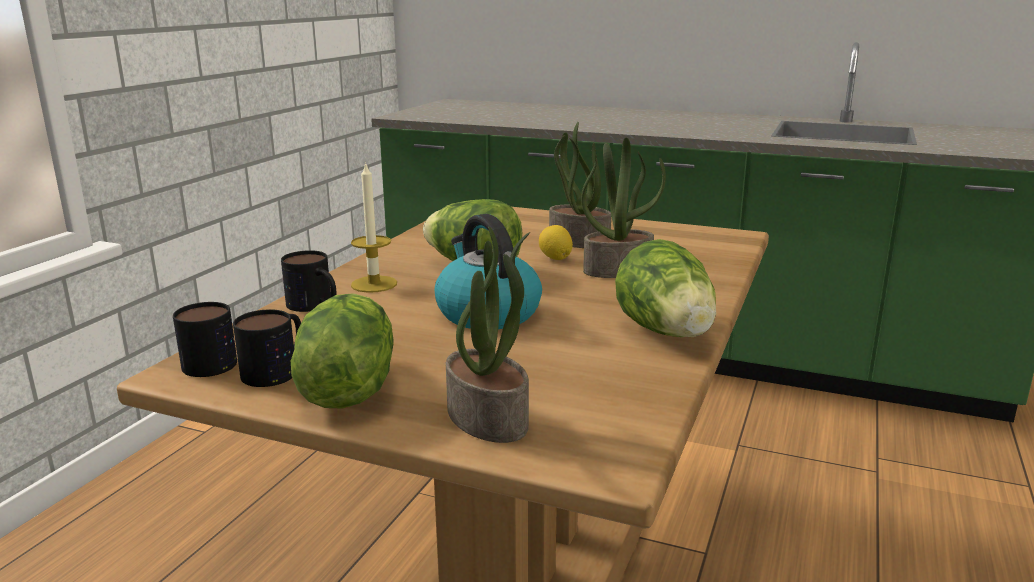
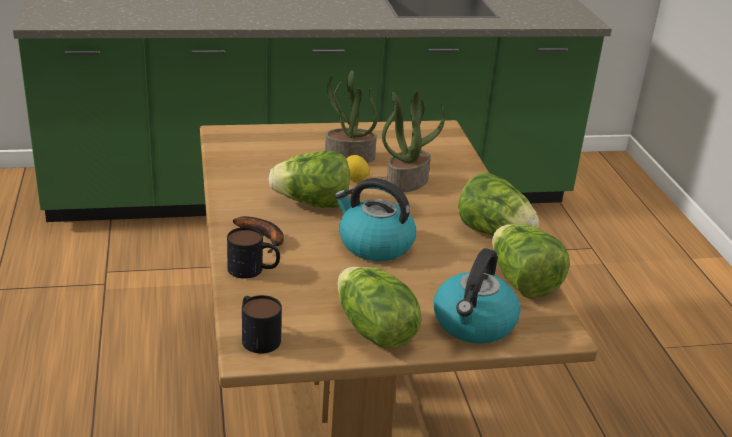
camera: 35 degrees left, 10 degrees up
mug [233,309,301,387] -> none
candle [351,161,397,293] -> banana [233,216,284,253]
potted plant [446,226,530,443] -> kettle [434,248,520,344]
none -> lettuce [492,224,570,299]

